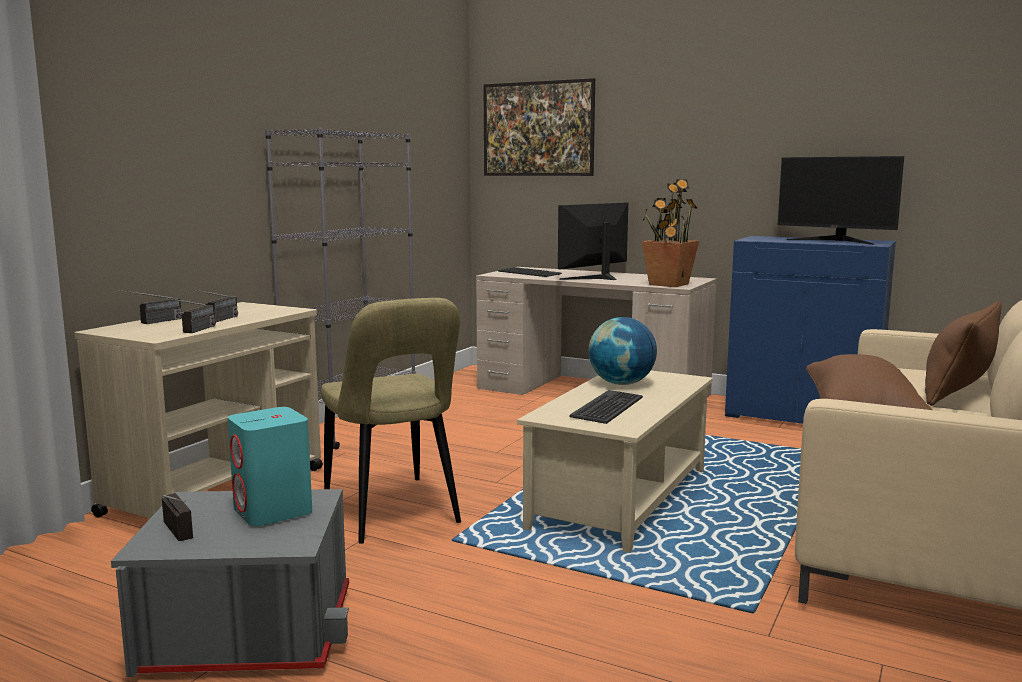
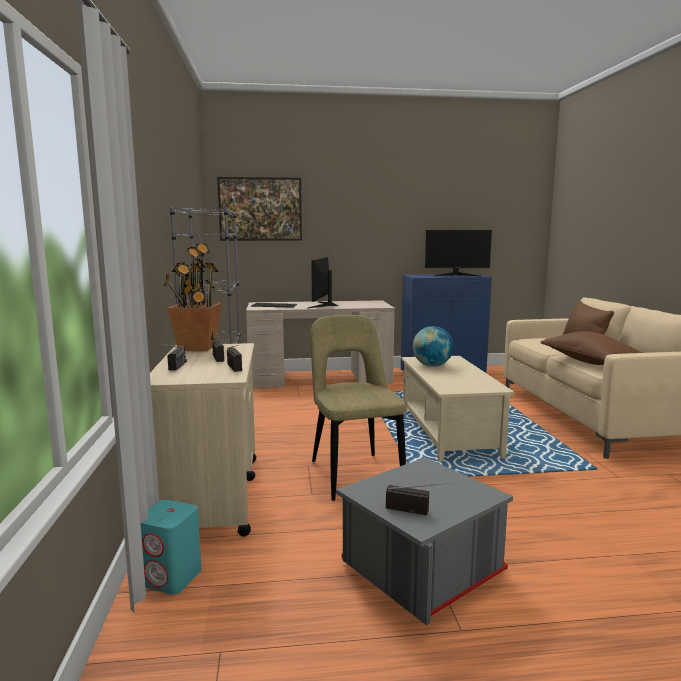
camera: 35 degrees left, 0 degrees up
turquoise speaker [228,407,312,526] -> turquoise speaker moved to [140,500,201,595]
beige chair [321,298,461,544] -> beige chair turned 135 degrees counterclockwise [310,315,406,501]
keyboard [569,390,643,424] -> none
potted plant [641,179,699,287] -> potted plant moved to [164,244,222,351]

